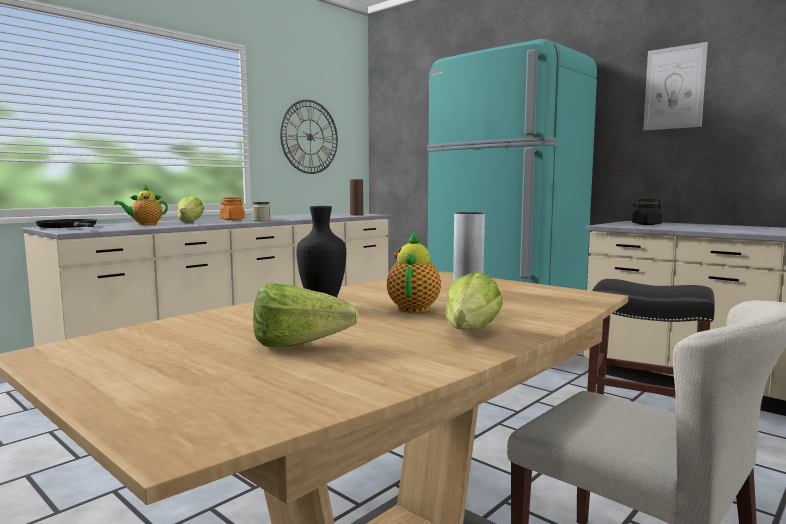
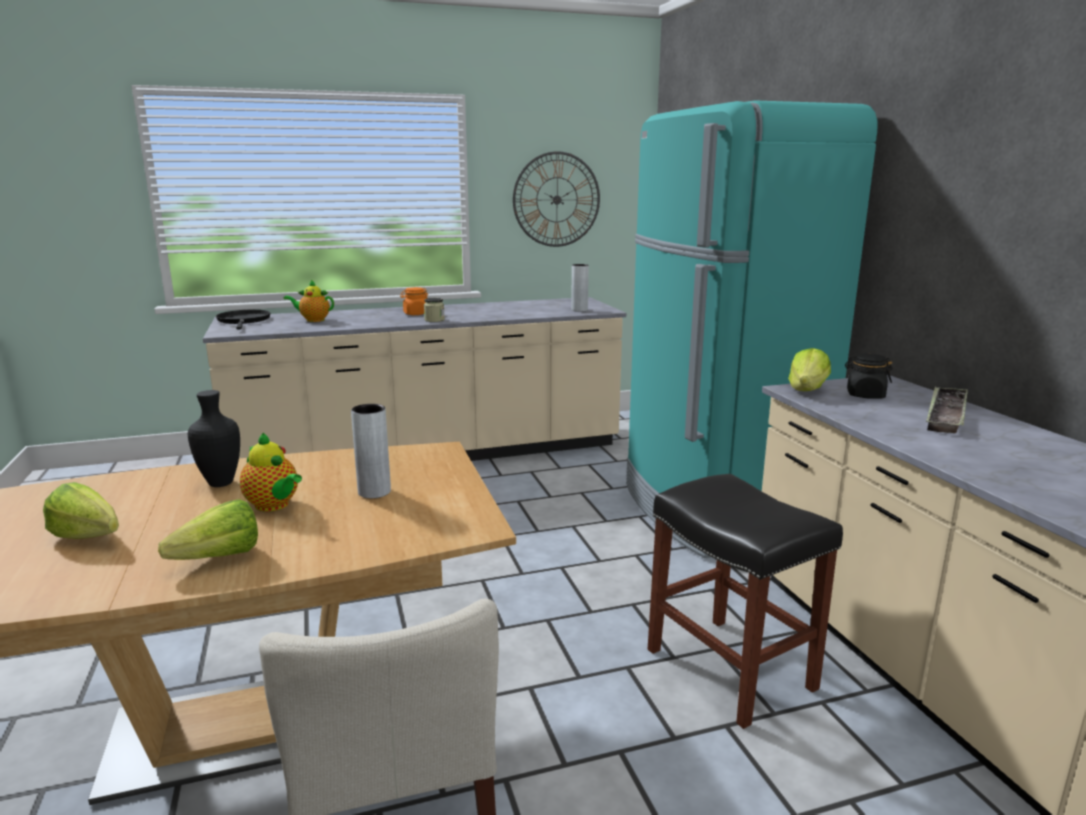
camera: 30 degrees right, 10 degrees up
lettuce [177,196,204,222] -> lettuce moved to [788,348,831,391]
brown vase [350,179,363,215] -> grey vase [571,264,589,312]
teapot [387,231,441,313] -> teapot turned 90 degrees clockwise [240,432,302,512]
picture [643,42,708,130] -> none
none -> tray [926,386,968,433]

